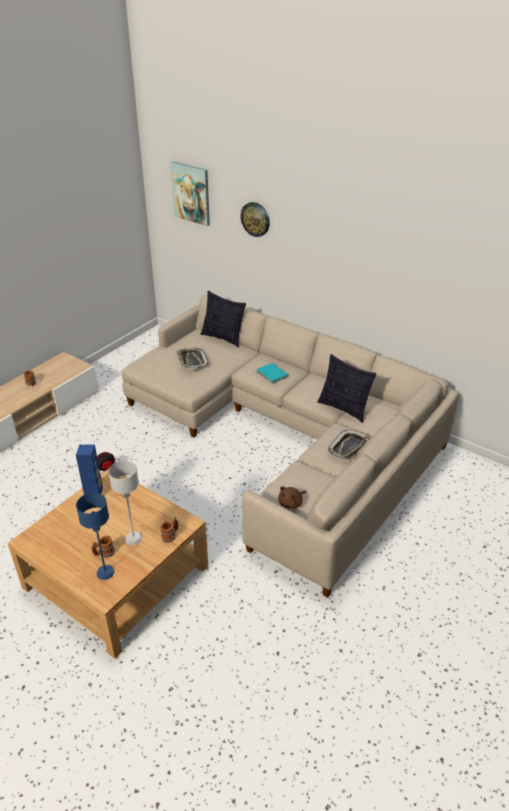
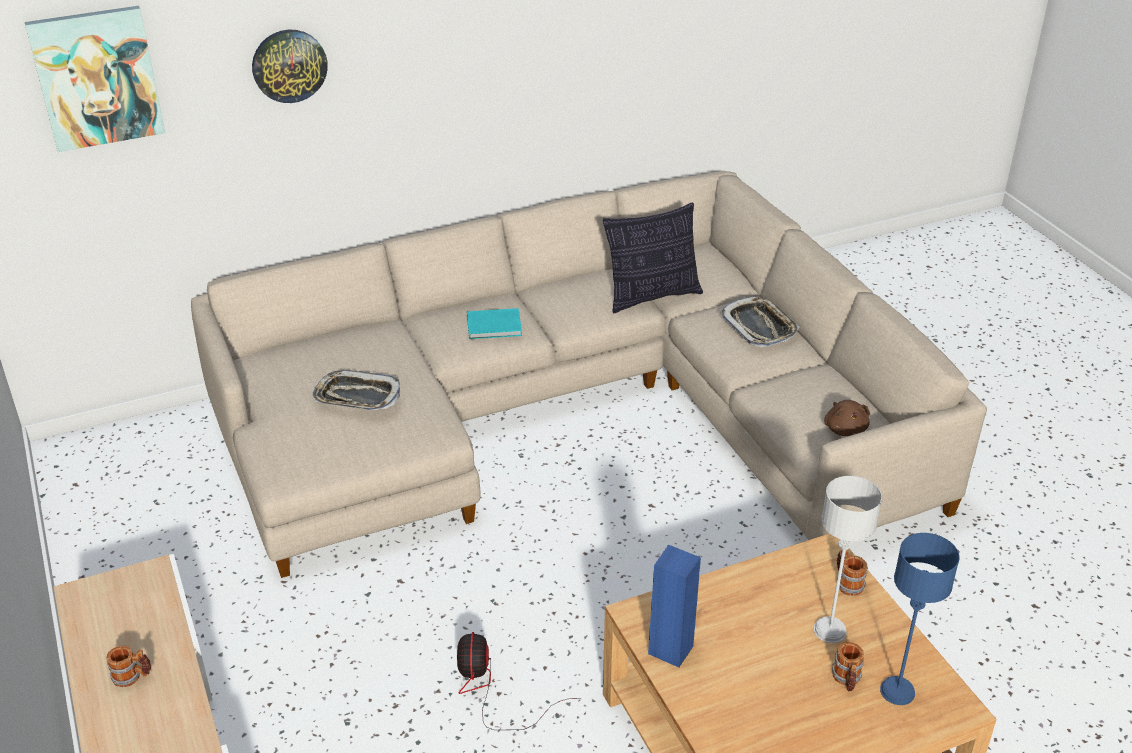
camera: 60 degrees left, 0 degrees up
pillow [201,291,246,347] -> none

